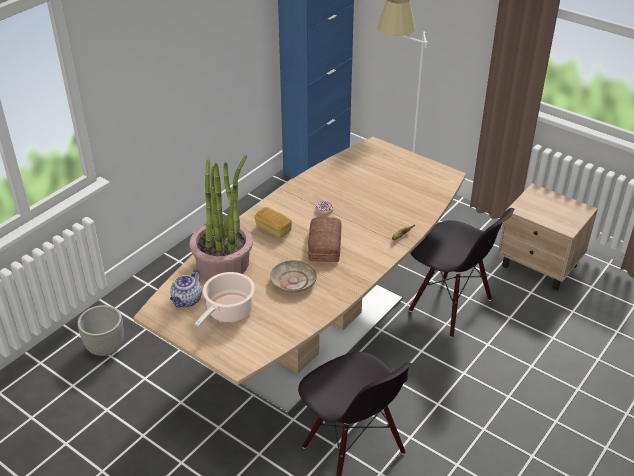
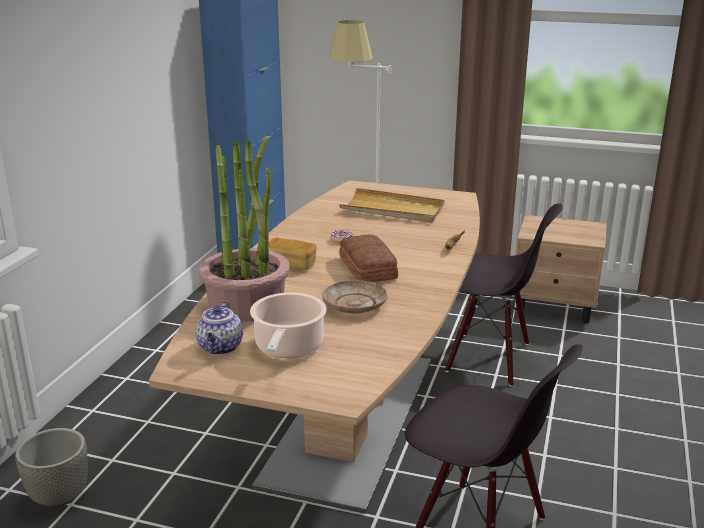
camera: 20 degrees left, 15 degrees down
none -> beige tray [339,188,445,223]

